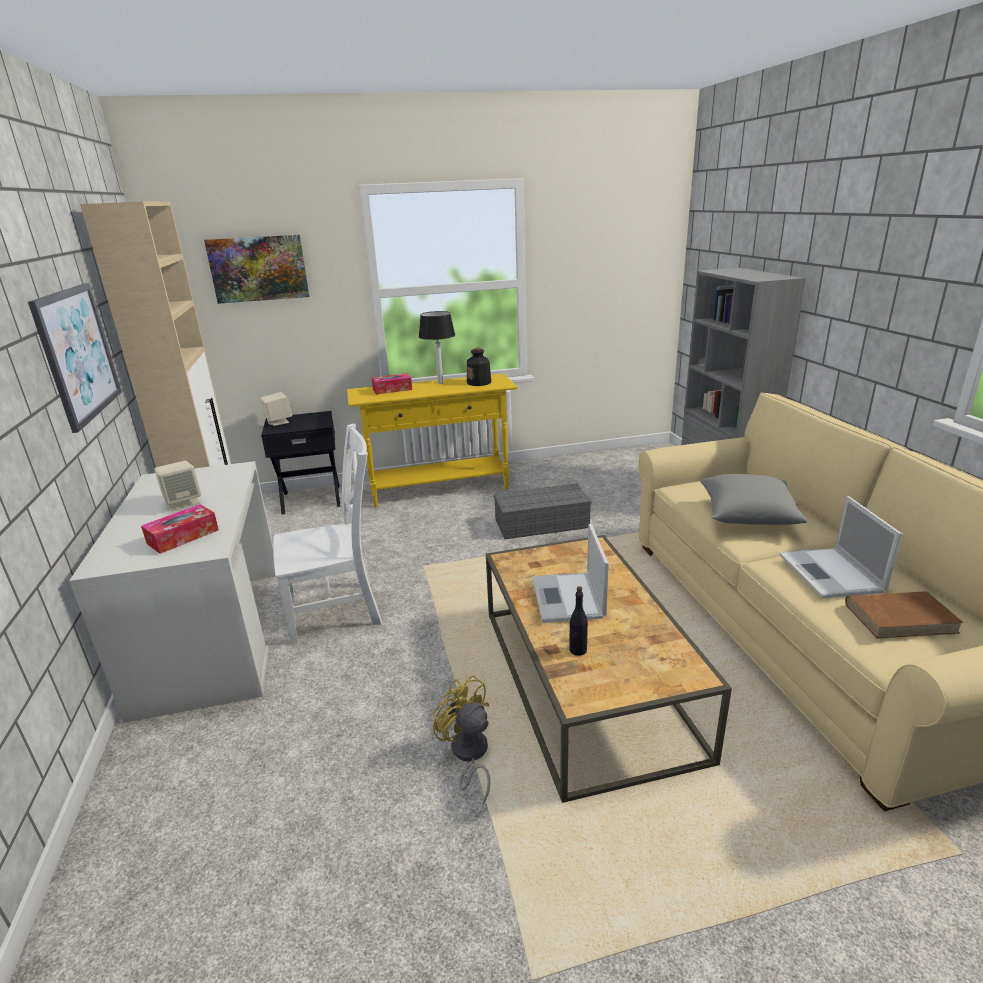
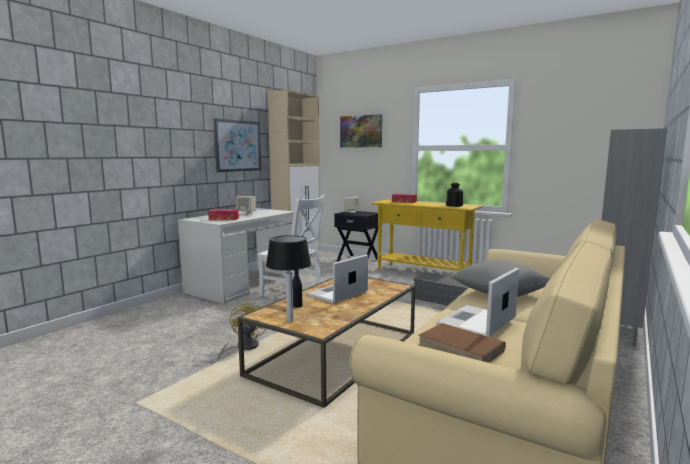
camera: 45 degrees right, 15 degrees down
table lamp [419,311,455,384] -> table lamp moved to [266,235,311,322]

